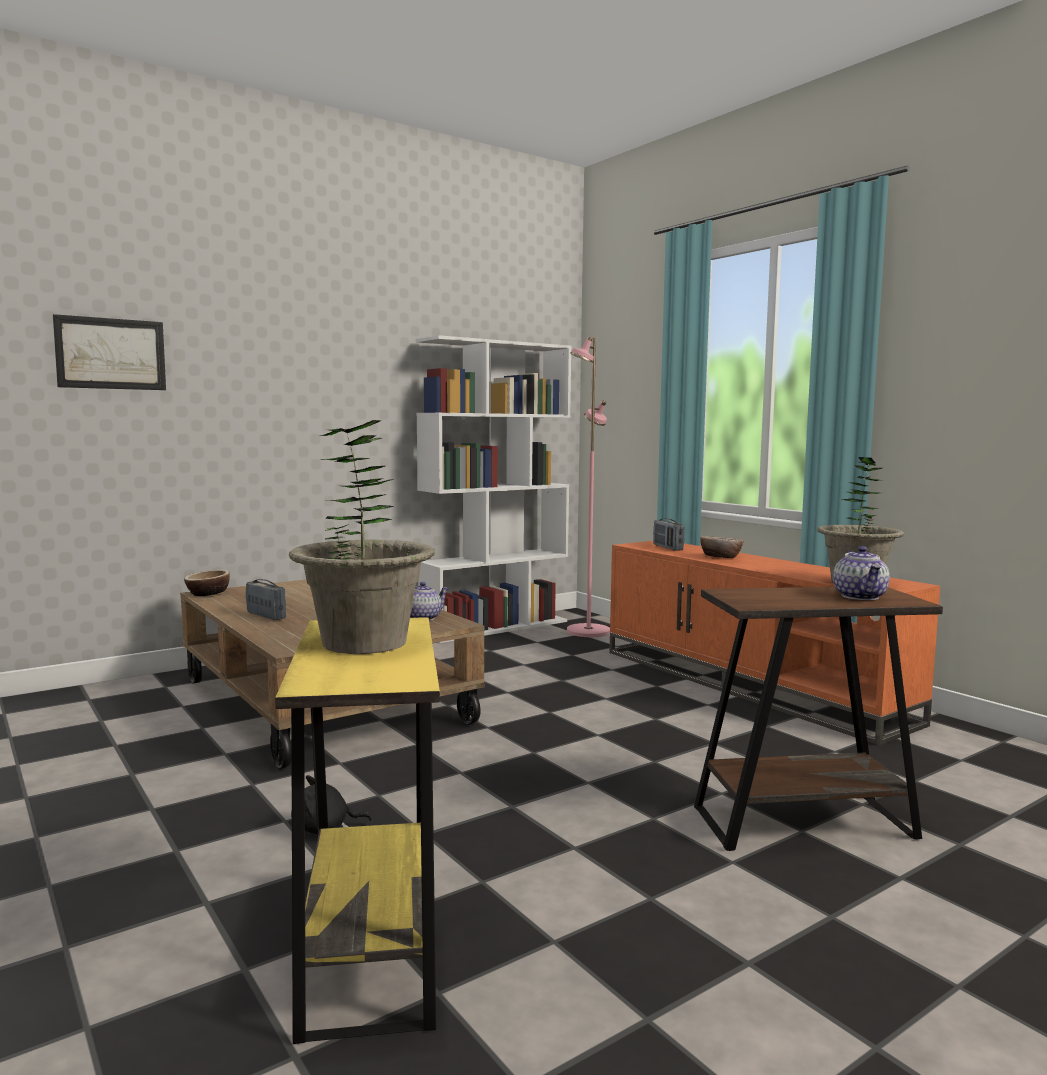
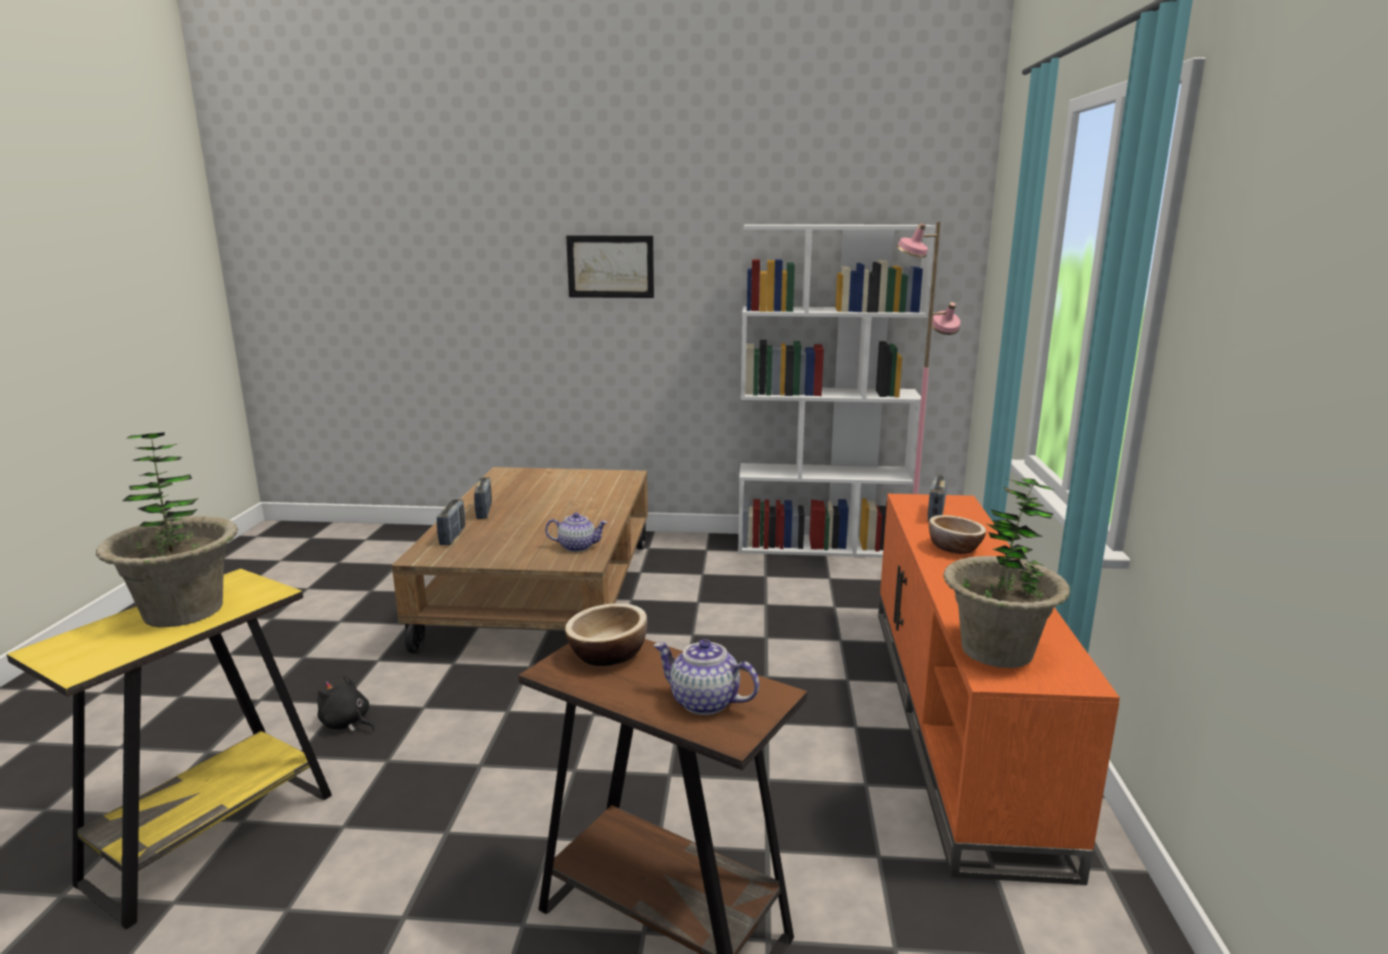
camera: 40 degrees right, 10 degrees up
picture [53,314,166,390] -> picture moved to [566,236,654,298]
bowl [184,570,230,596] -> bowl moved to [565,603,647,666]
teapot [833,546,890,600] -> teapot turned 75 degrees clockwise [654,639,759,715]
none -> radio [437,499,465,545]

